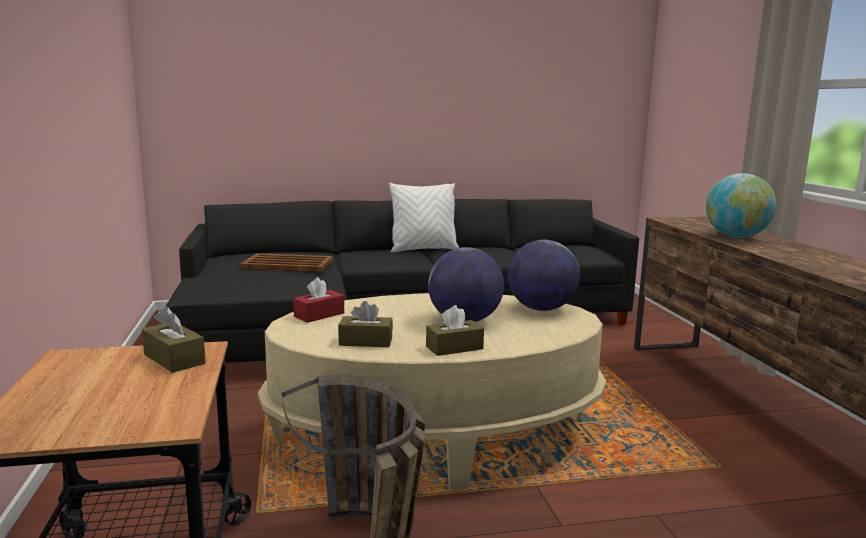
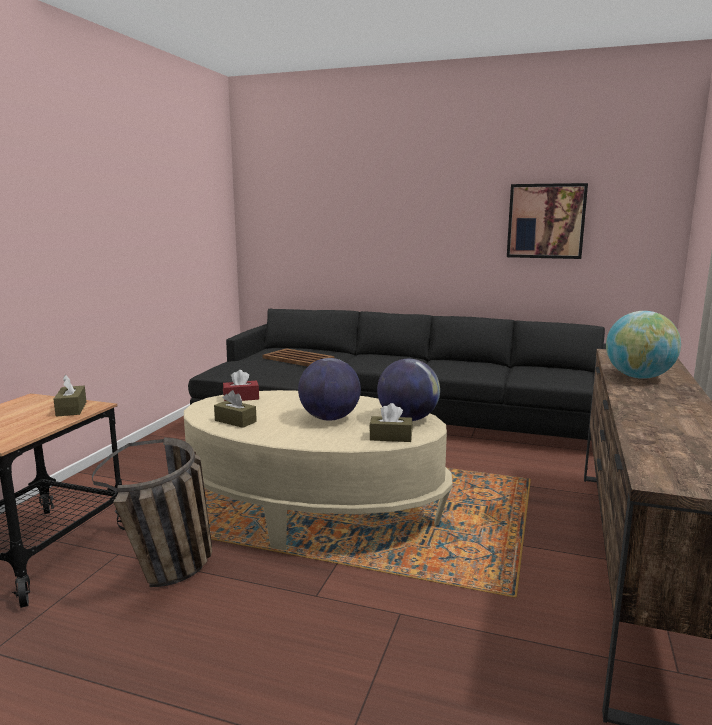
camera: 30 degrees right, 0 degrees up
white pillow [389,183,459,252] -> none
brown tissue box [426,305,484,356] -> brown tissue box moved to [369,403,413,442]
none -> picture [507,183,588,259]

